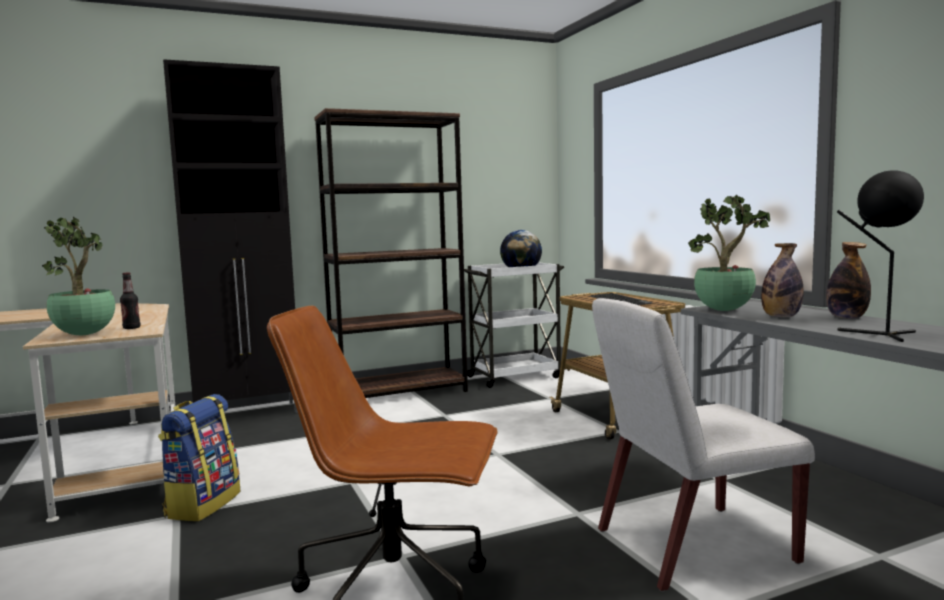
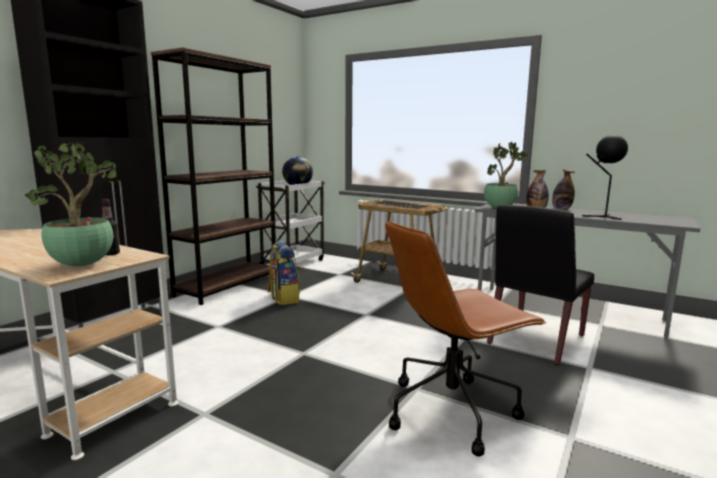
camera: 35 degrees left, 5 degrees up
backpack [158,394,240,521] -> backpack moved to [268,240,300,305]
white chair [592,298,815,592] -> black chair [487,205,594,365]

